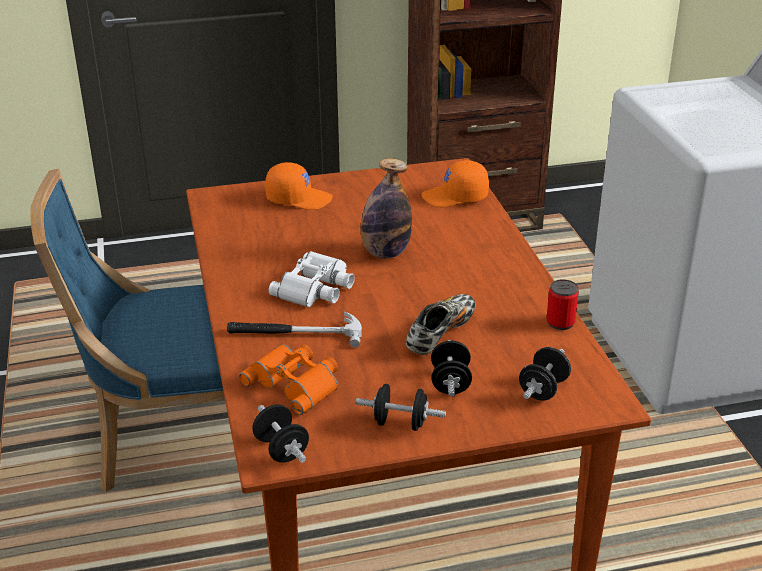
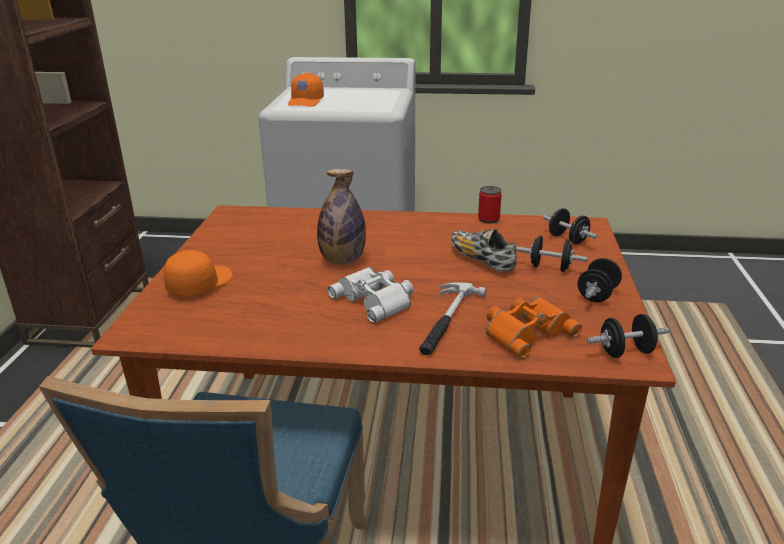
camera: 70 degrees left, 5 degrees down
orange cap [422,160,489,207] -> orange cap moved to [288,73,324,107]

